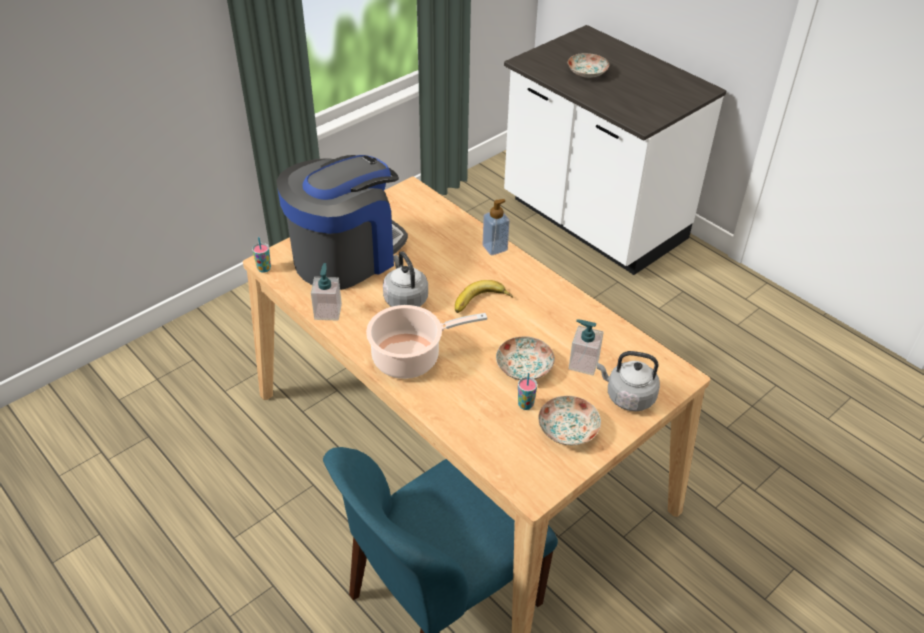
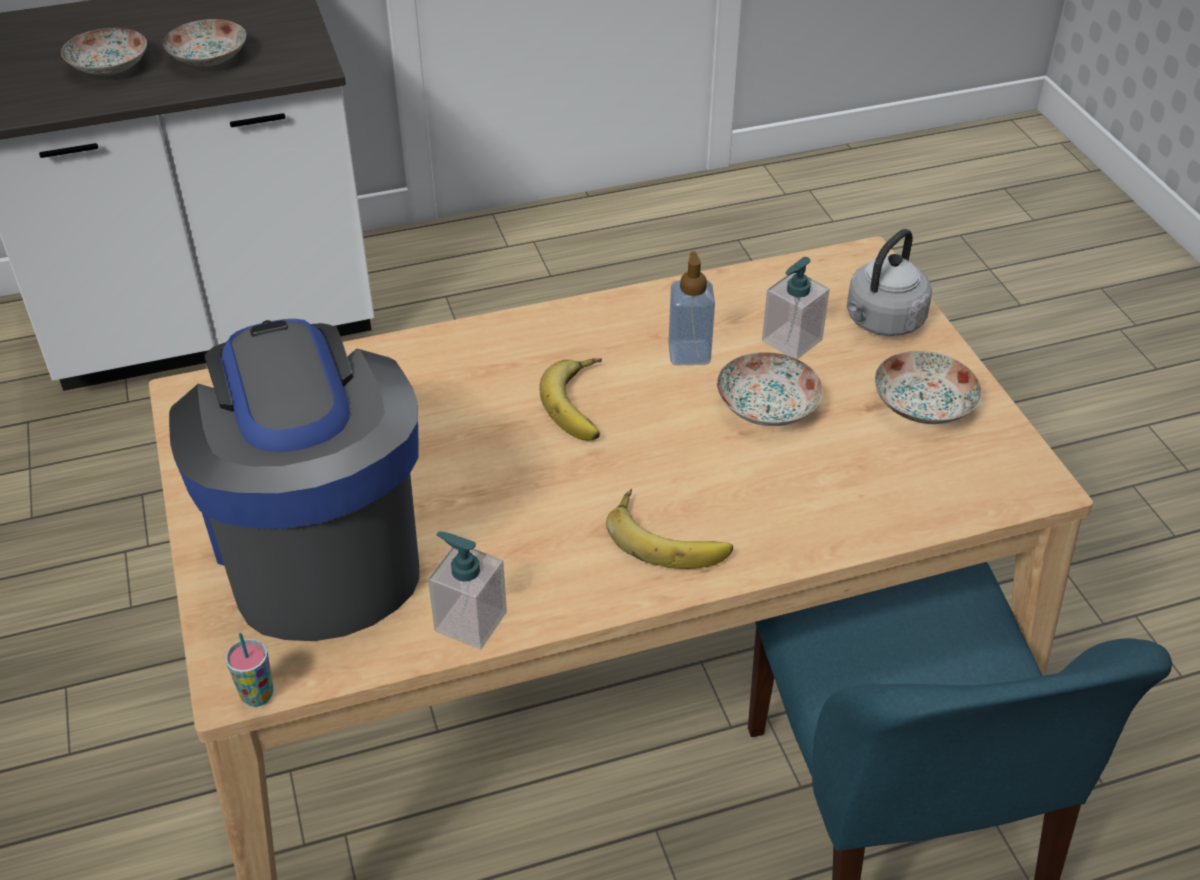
camera: 65 degrees left, 0 degrees up
cooking pot [366,305,487,379] -> banana [606,489,733,569]
grey kettle [383,251,428,307] -> none
soap dispenser [483,199,510,255] -> soap dispenser moved to [668,252,715,365]
cup [518,373,537,410] -> none
none -> plate [163,19,246,67]

